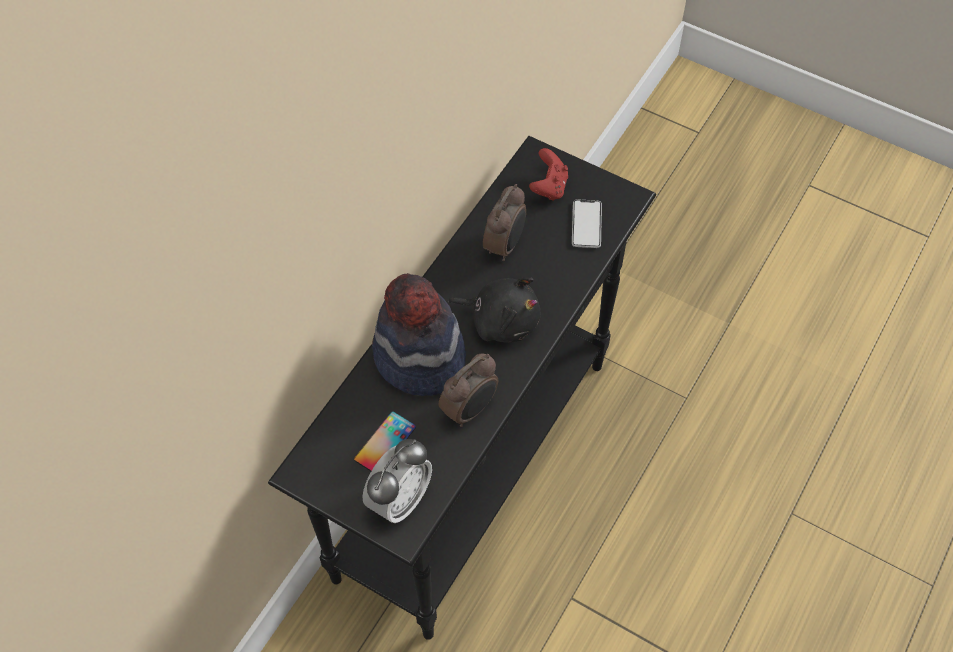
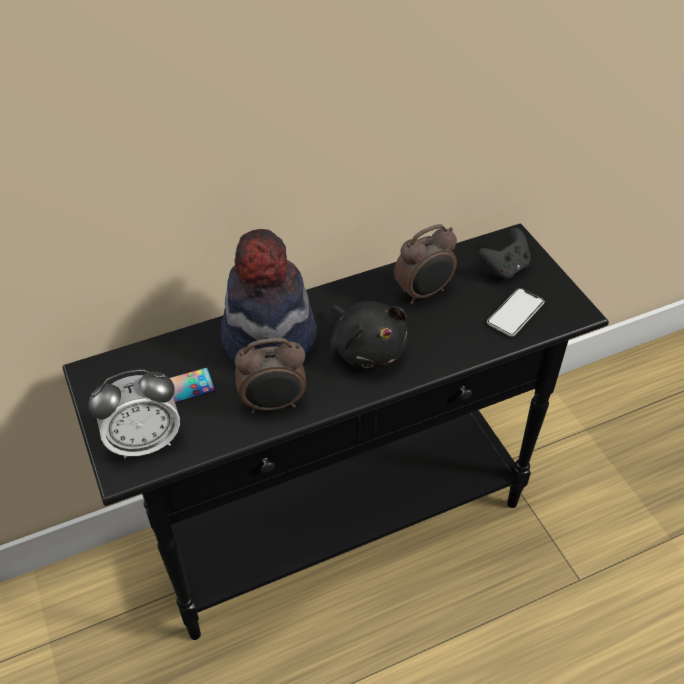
camera: 35 degrees right, 10 degrees down
red game controller [529,148,568,201] -> black game controller [478,227,531,280]

